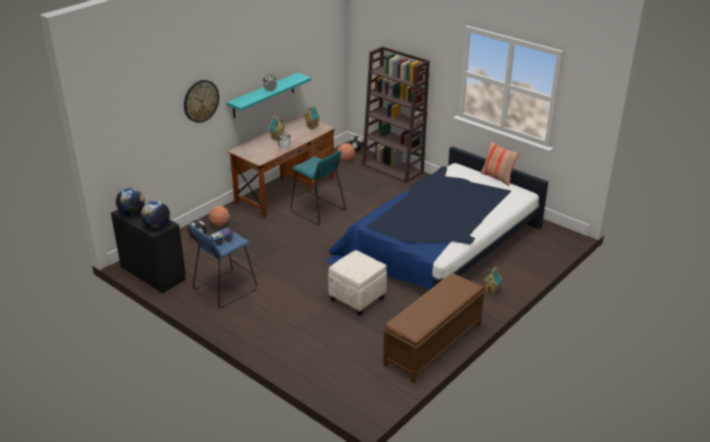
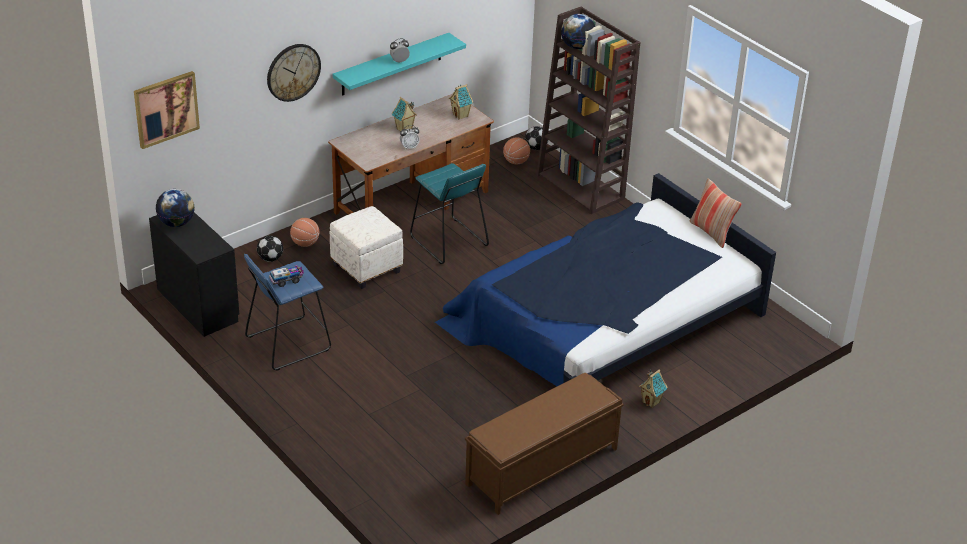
camera: 10 degrees right, 5 degrees up
globe [141,200,170,229] -> globe moved to [561,14,595,49]
white ottoman [328,250,387,316] -> white ottoman moved to [329,206,403,289]
none -> picture [134,71,200,149]

